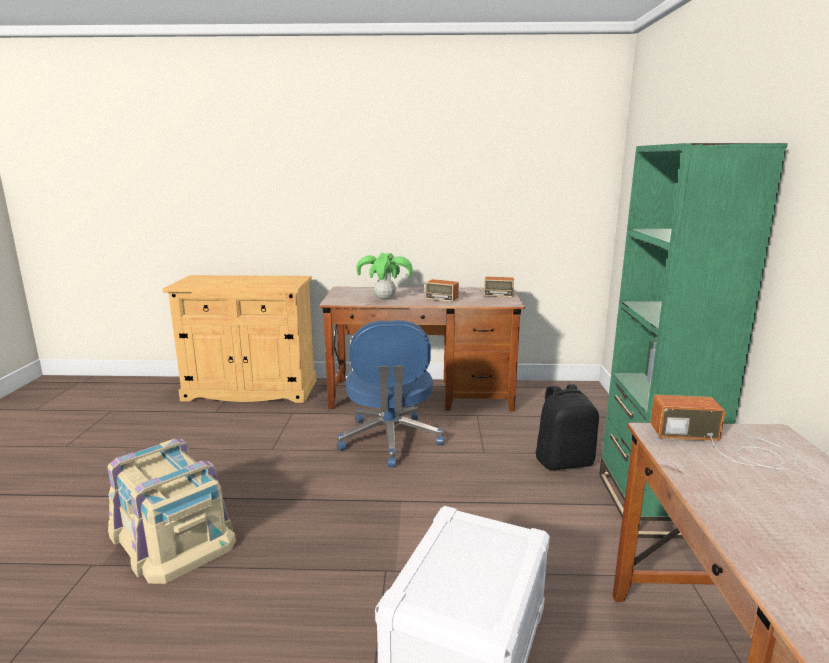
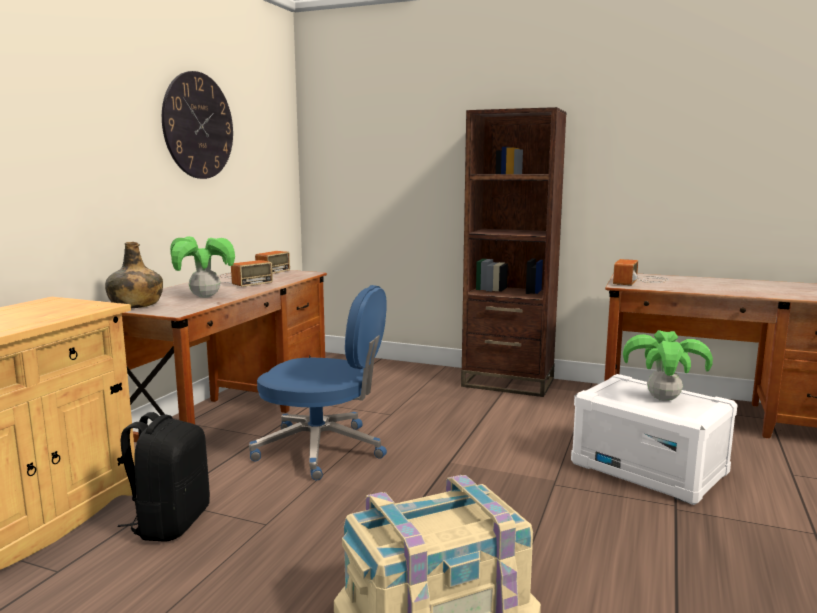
camera: 70 degrees left, 5 degrees down
black backpack [536,384,599,470] -> black backpack moved to [117,412,210,542]
green bookcase [599,143,788,539] -> brown bookcase [461,107,567,397]
none -> green bottle [105,242,163,308]
none -> wall clock [162,71,233,179]
none -> potted plant [623,330,713,401]

